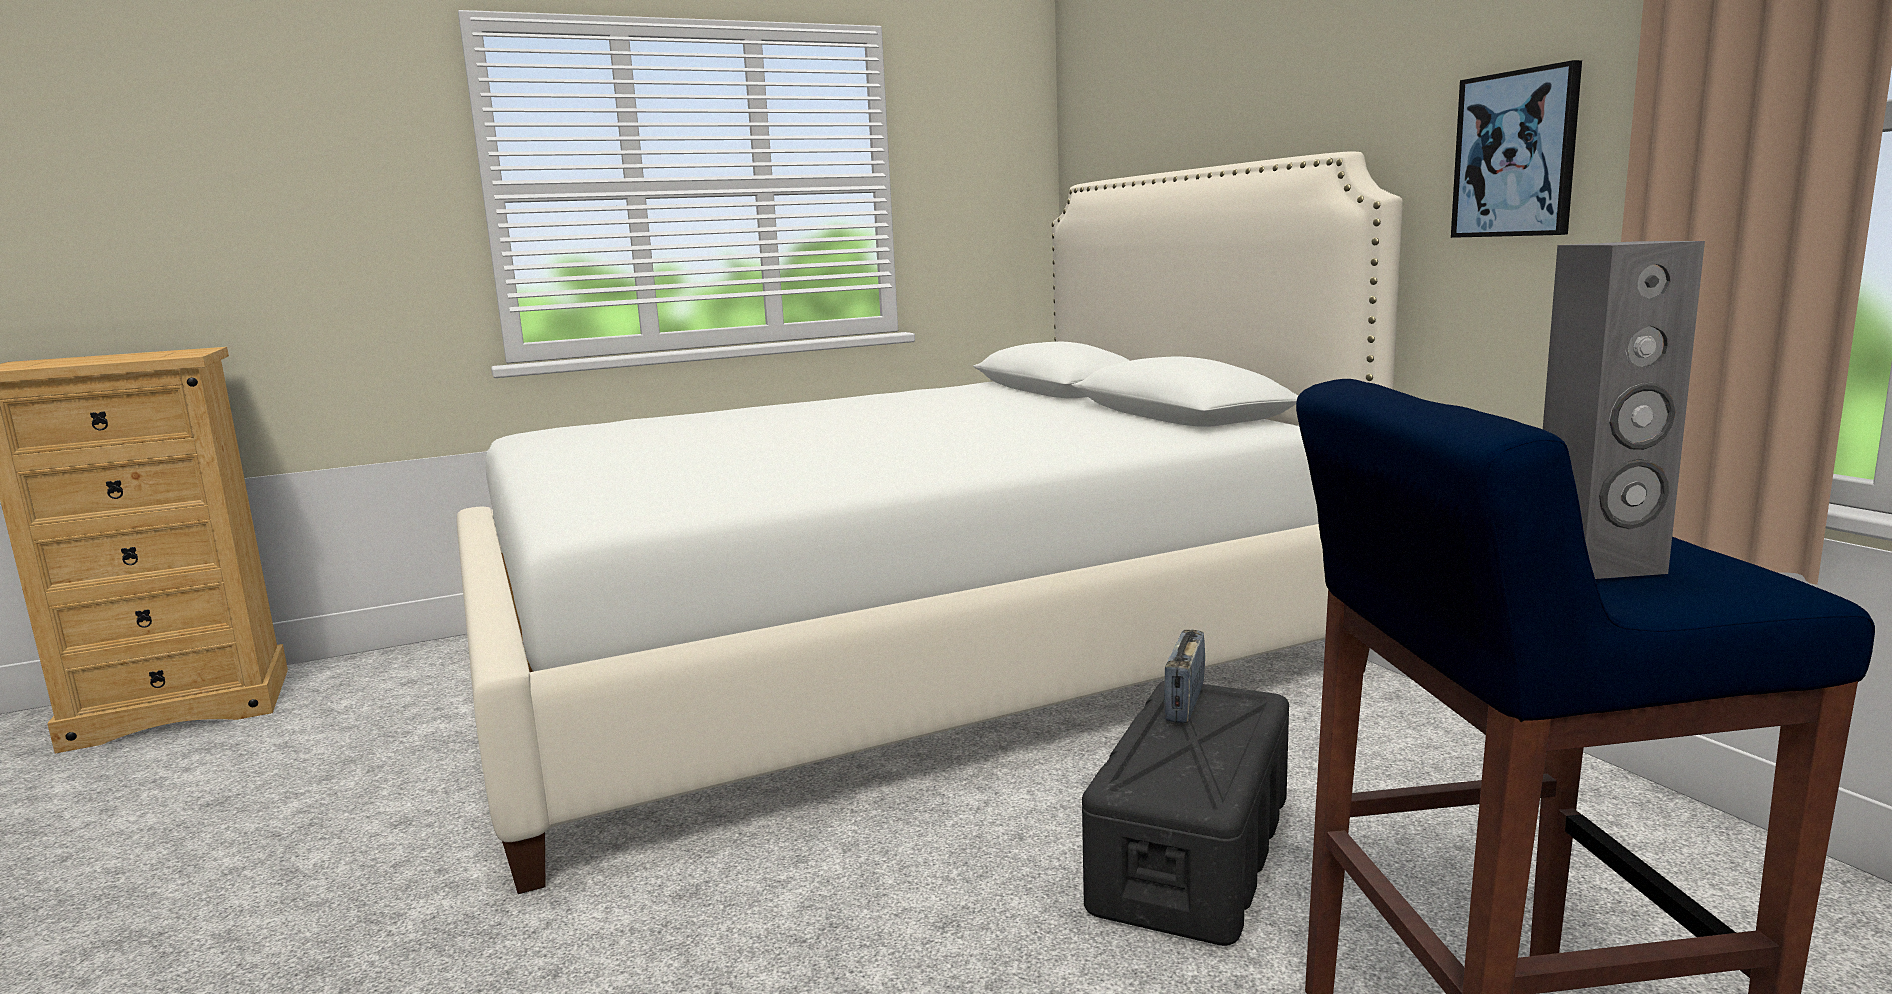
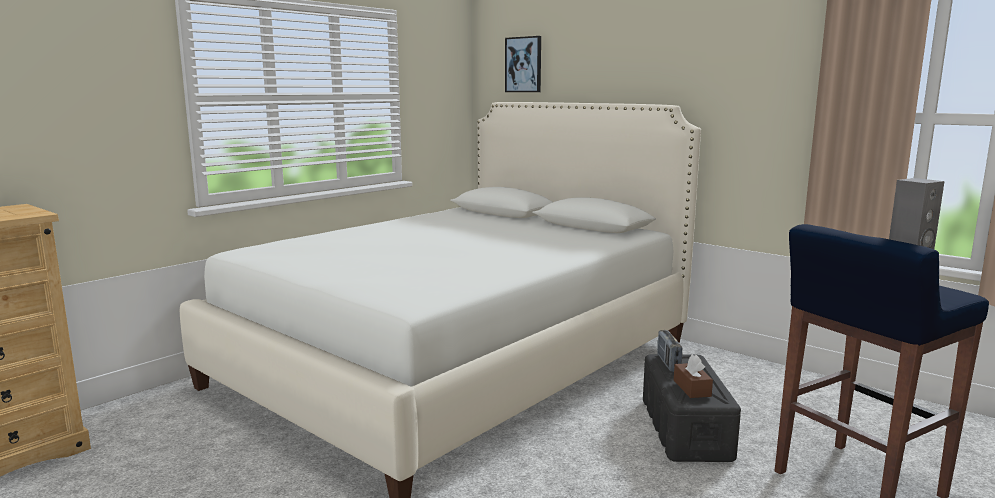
camera: 25 degrees left, 0 degrees up
picture [1451,60,1582,238] -> picture moved to [505,36,541,92]
none -> brown tissue box [674,355,713,398]

